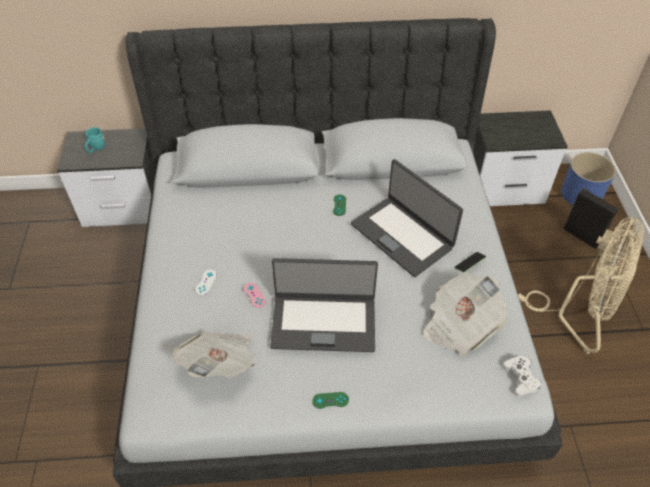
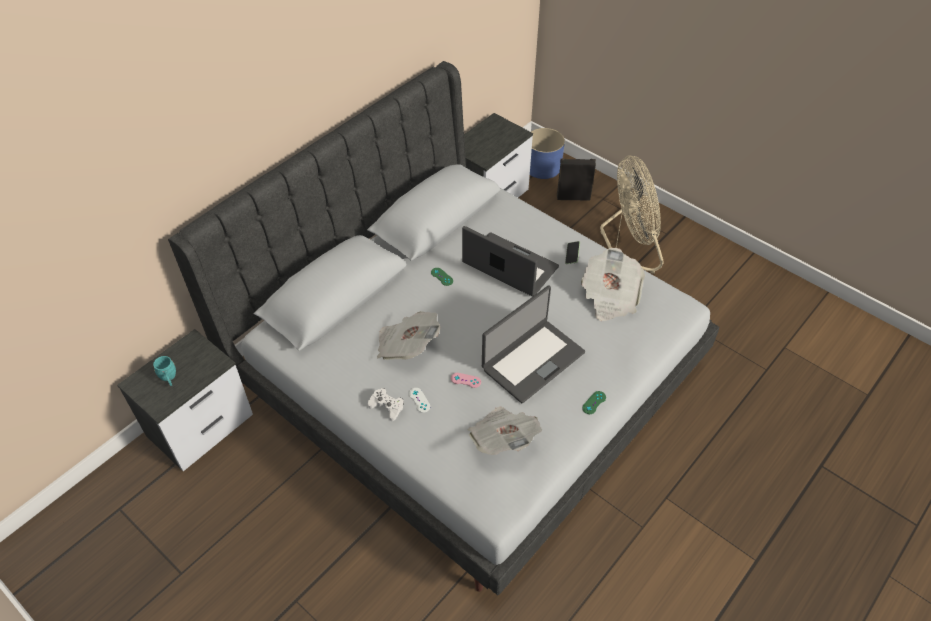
camera: 45 degrees left, 0 degrees up
laptop [351,159,463,277] -> laptop turned 150 degrees counterclockwise [462,226,559,296]
white game controller [503,356,542,397] -> white game controller moved to [368,388,404,421]
none -> newspaper [377,312,440,360]

